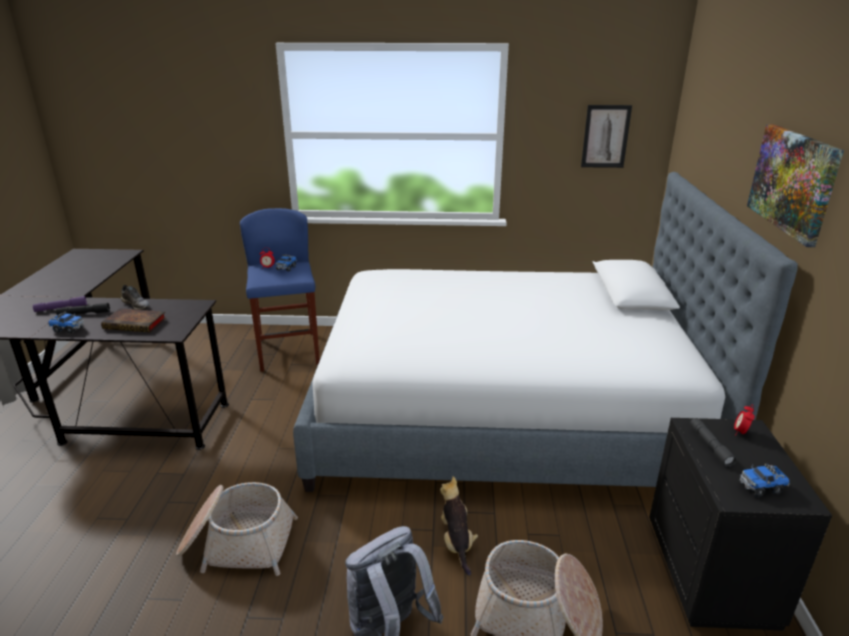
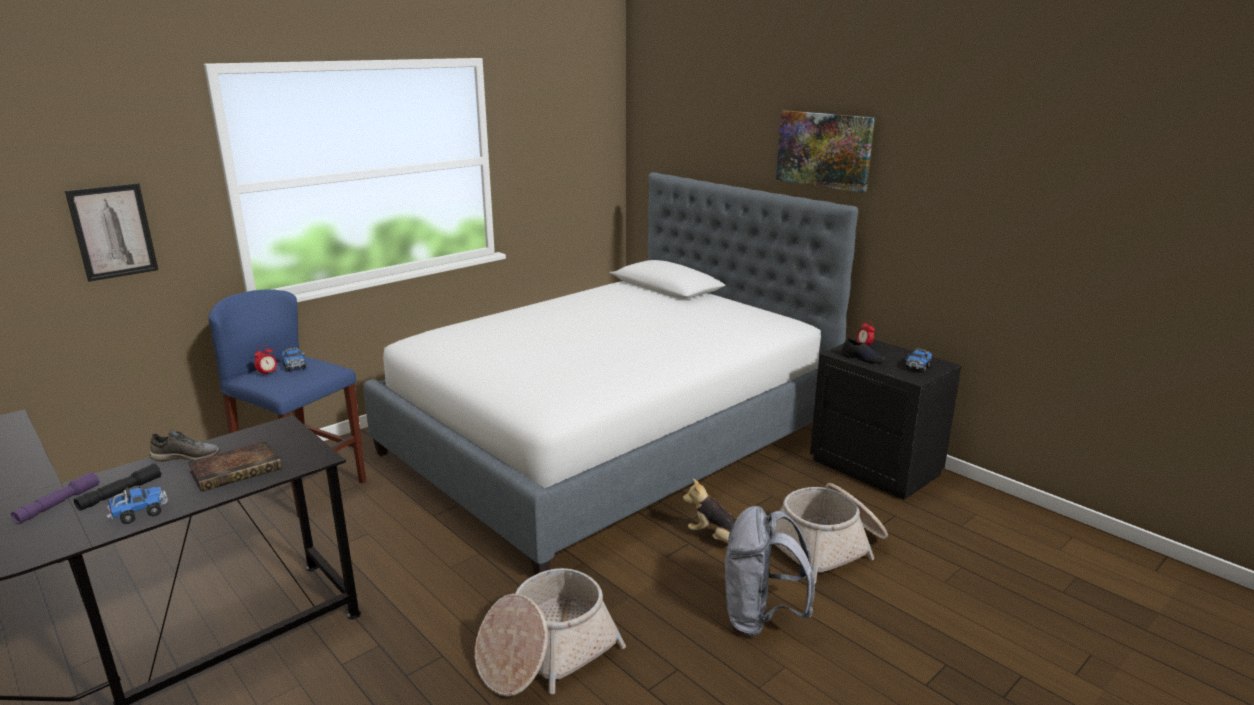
camera: 45 degrees left, 5 degrees down
picture [581,105,632,168] -> picture moved to [65,183,158,282]
grey flashlight [690,418,737,467] -> black shoe [841,338,887,364]

